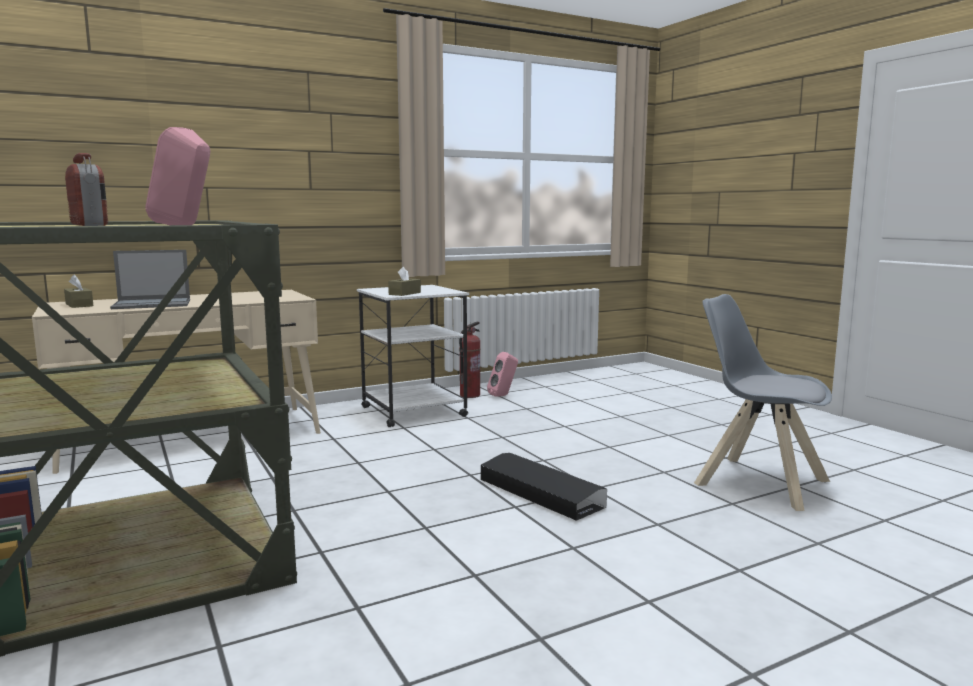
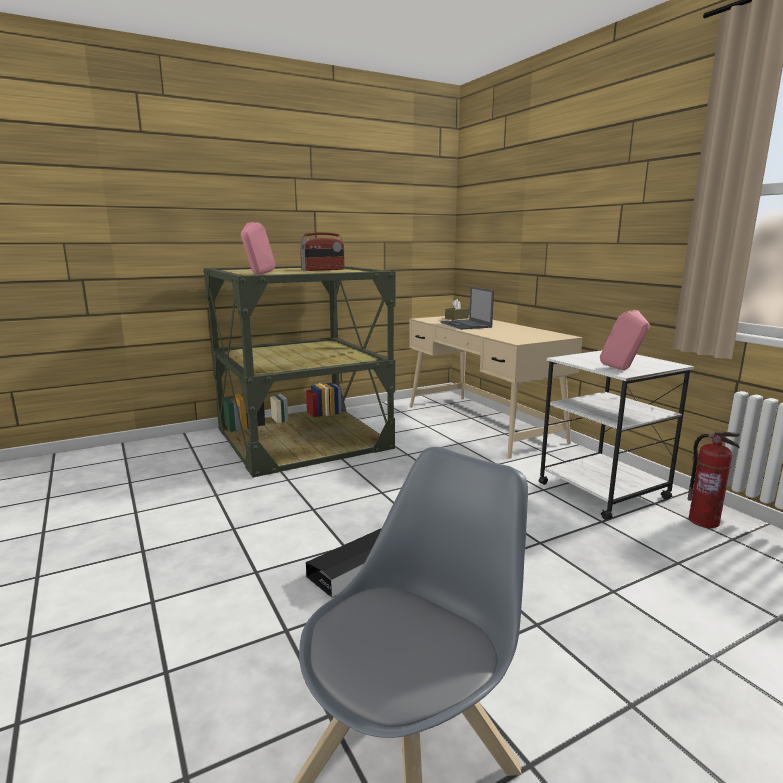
camera: 90 degrees right, 5 degrees up
brown tissue box [388,267,421,296] -> none
pink speaker [487,352,518,397] -> pink speaker moved to [600,310,650,370]

